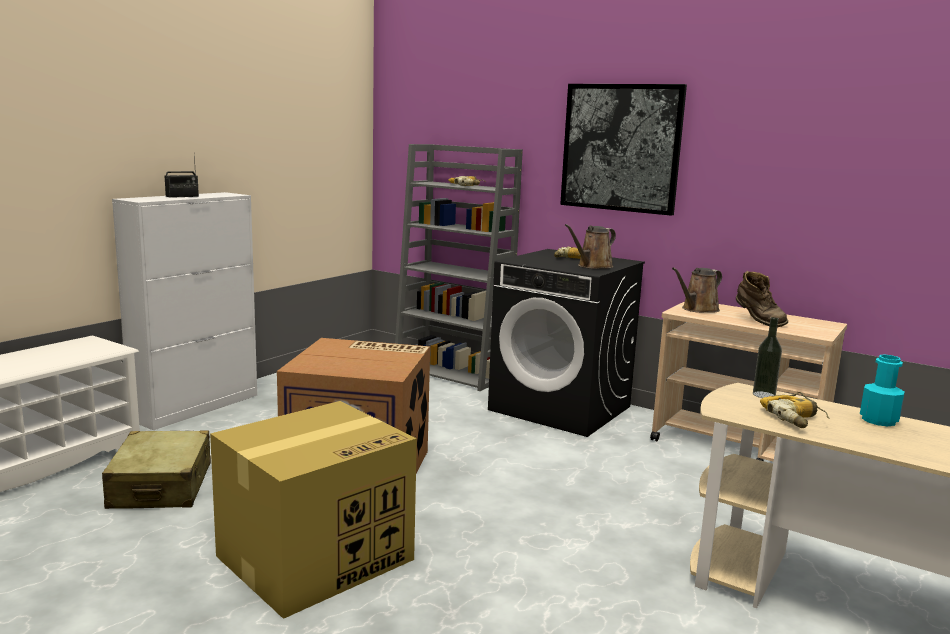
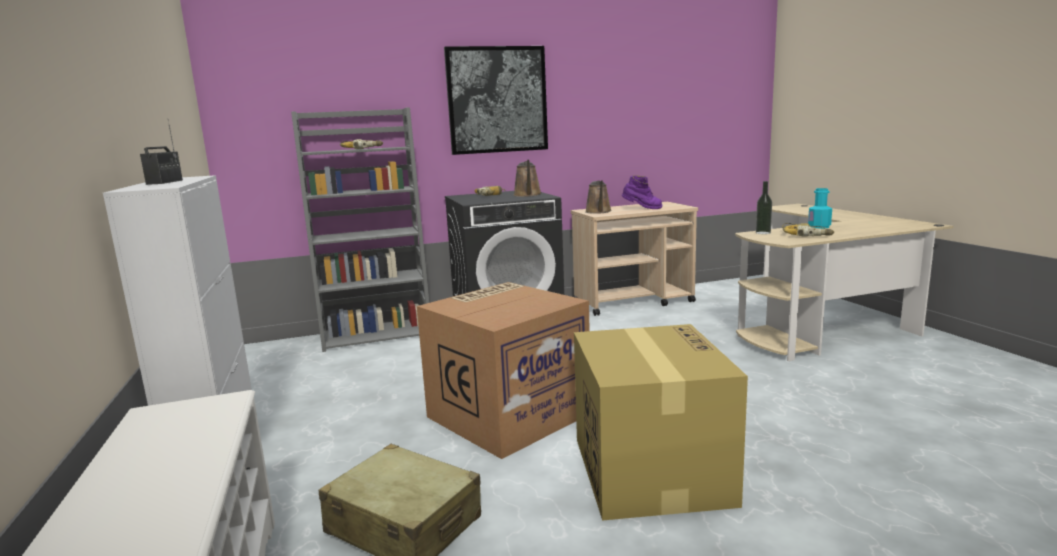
camera: 50 degrees left, 0 degrees up
brown boot [736,271,788,327] -> purple boot [622,175,662,209]

